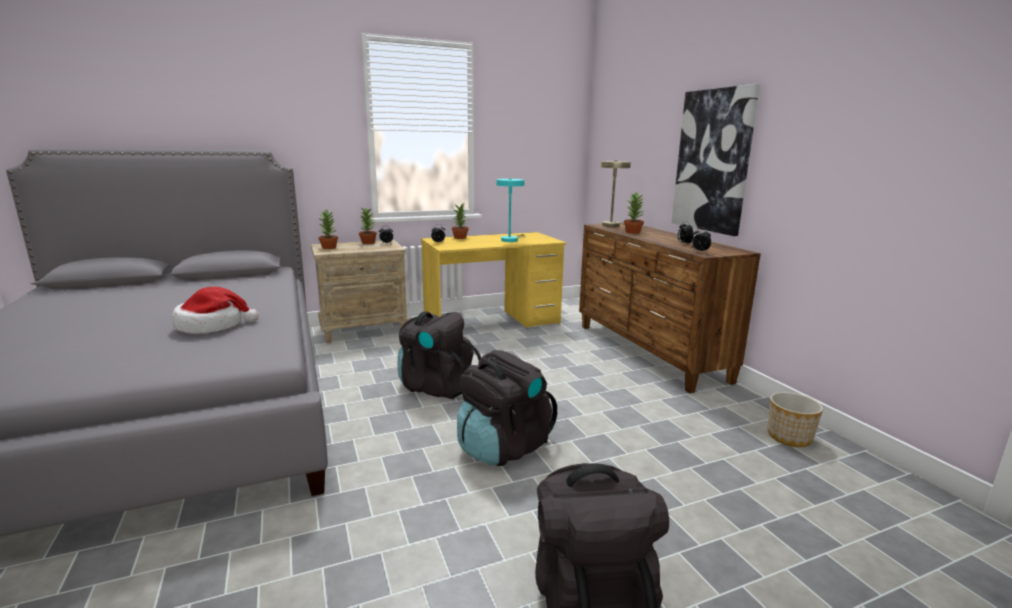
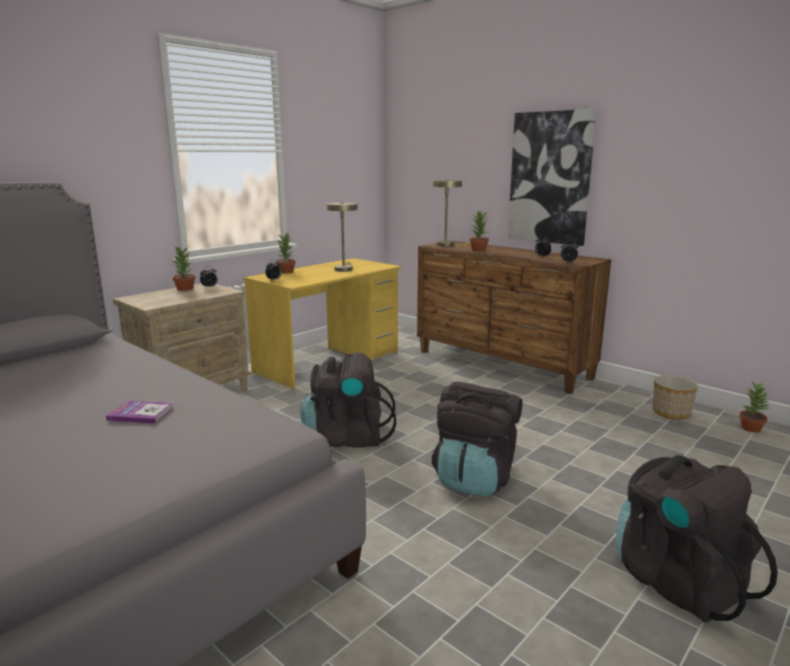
camera: 25 degrees left, 0 degrees up
hat [172,287,259,334] -> book [106,400,174,424]
potted plant [318,209,338,249] -> potted plant moved to [739,380,771,433]
turquoise table lamp [496,178,525,242] -> beige table lamp [327,202,358,272]

